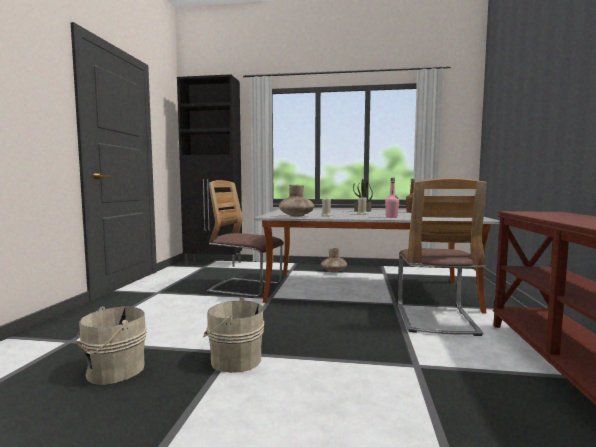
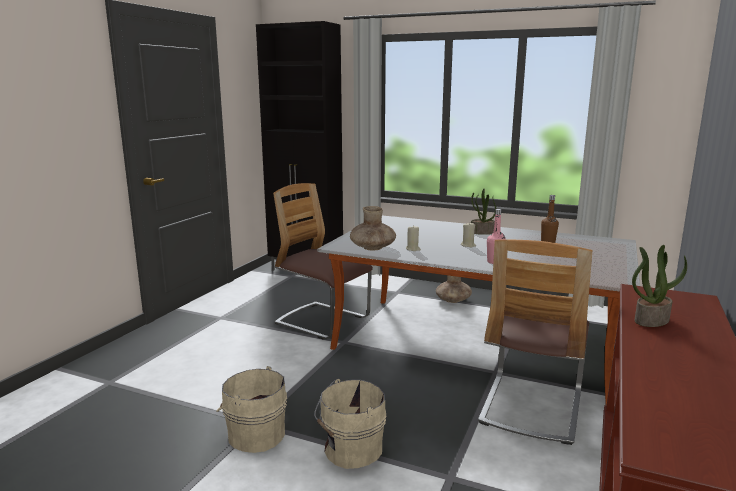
camera: 15 degrees right, 10 degrees up
beige bucket [75,306,147,385] -> beige bucket moved to [314,379,386,469]
none -> potted plant [632,245,687,327]

